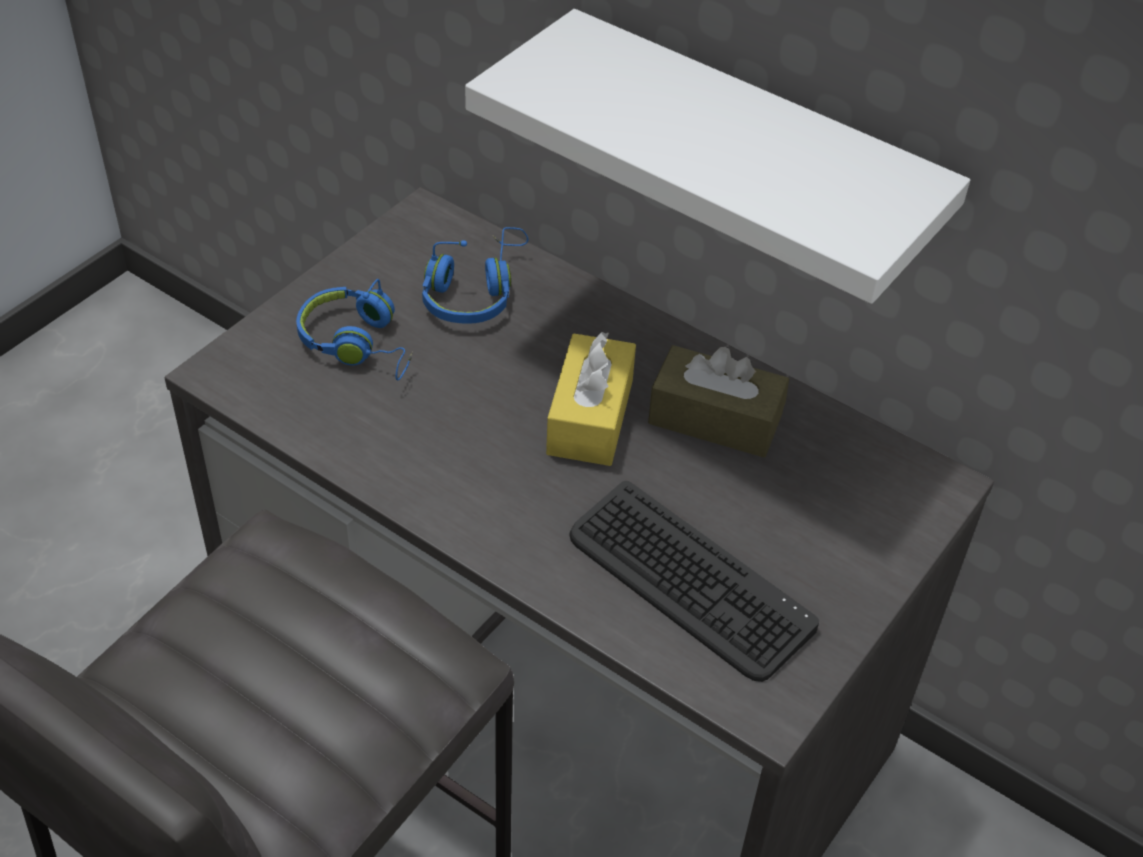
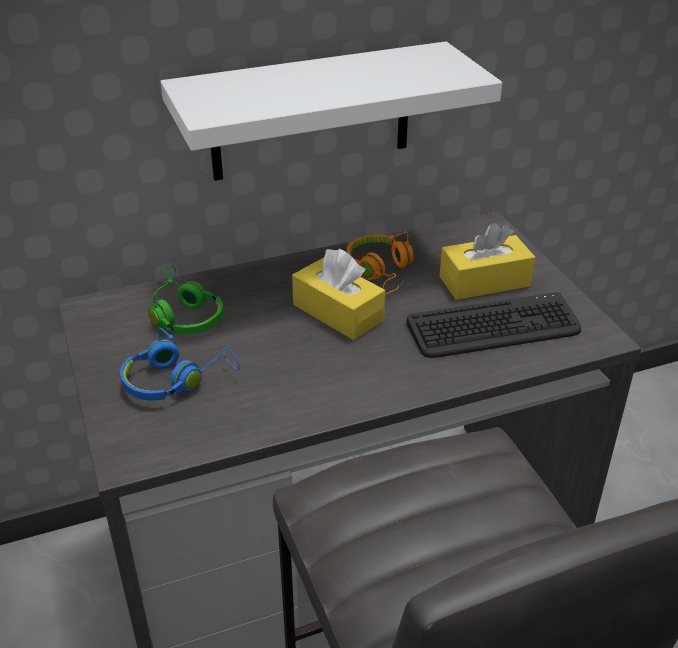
camera: 55 degrees left, 10 degrees down
blue headphones [422,227,528,324] -> green headphones [149,264,224,335]
brown tissue box [648,345,789,457] -> orange headphones [347,232,414,294]
none -> yellow tissue box [439,223,535,300]

